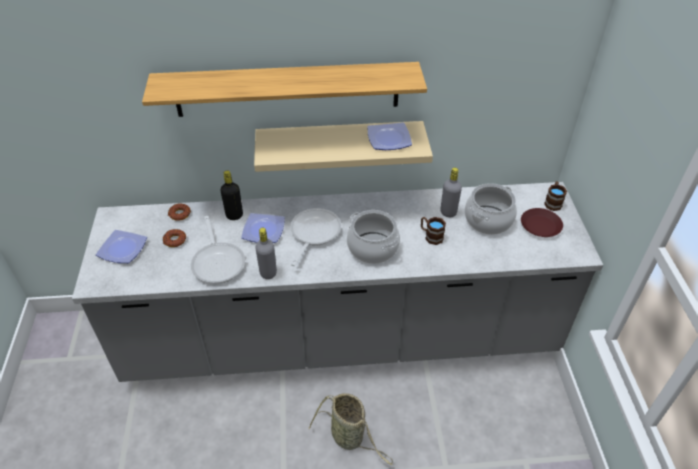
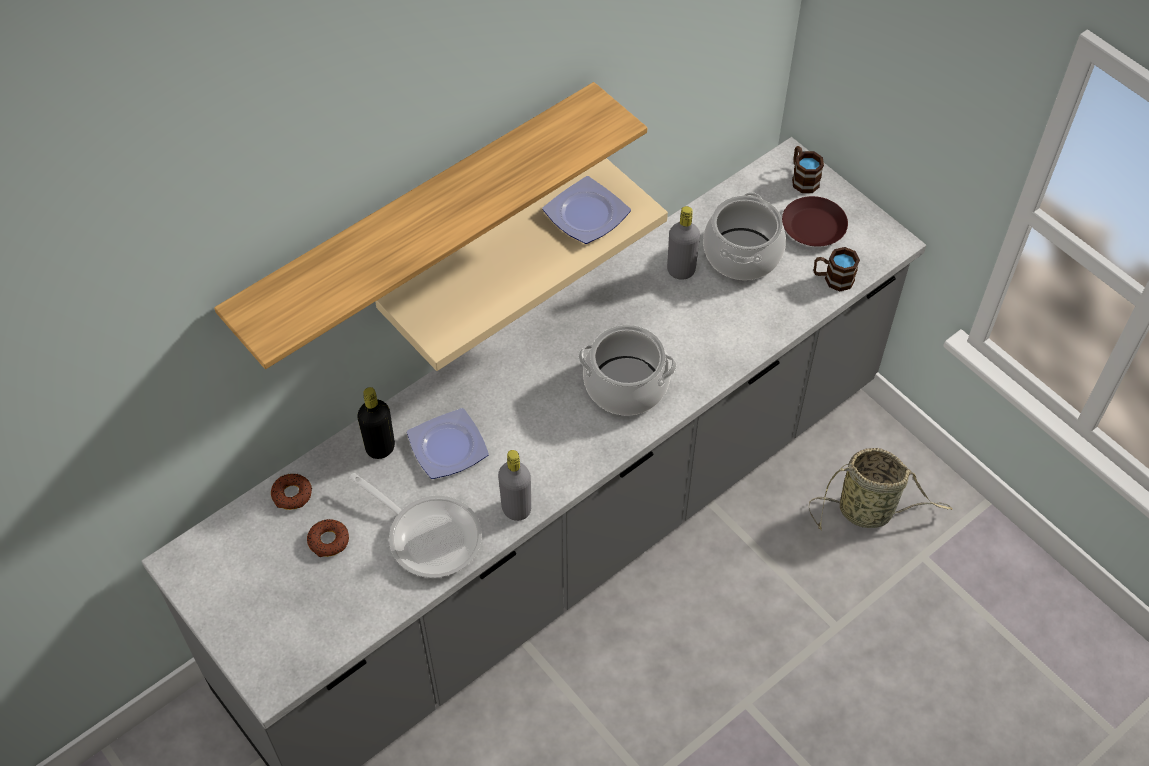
camera: 35 degrees left, 10 degrees up
plate [96,230,147,263] -> none
frying pan [290,208,341,266] -> none
basket [309,393,393,466] -> basket moved to [809,448,952,531]
brown mug [421,217,446,245] -> brown mug moved to [814,247,860,291]

